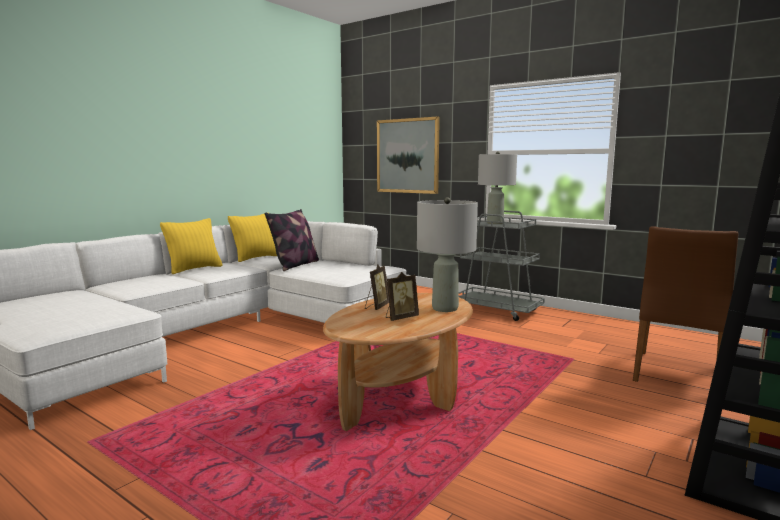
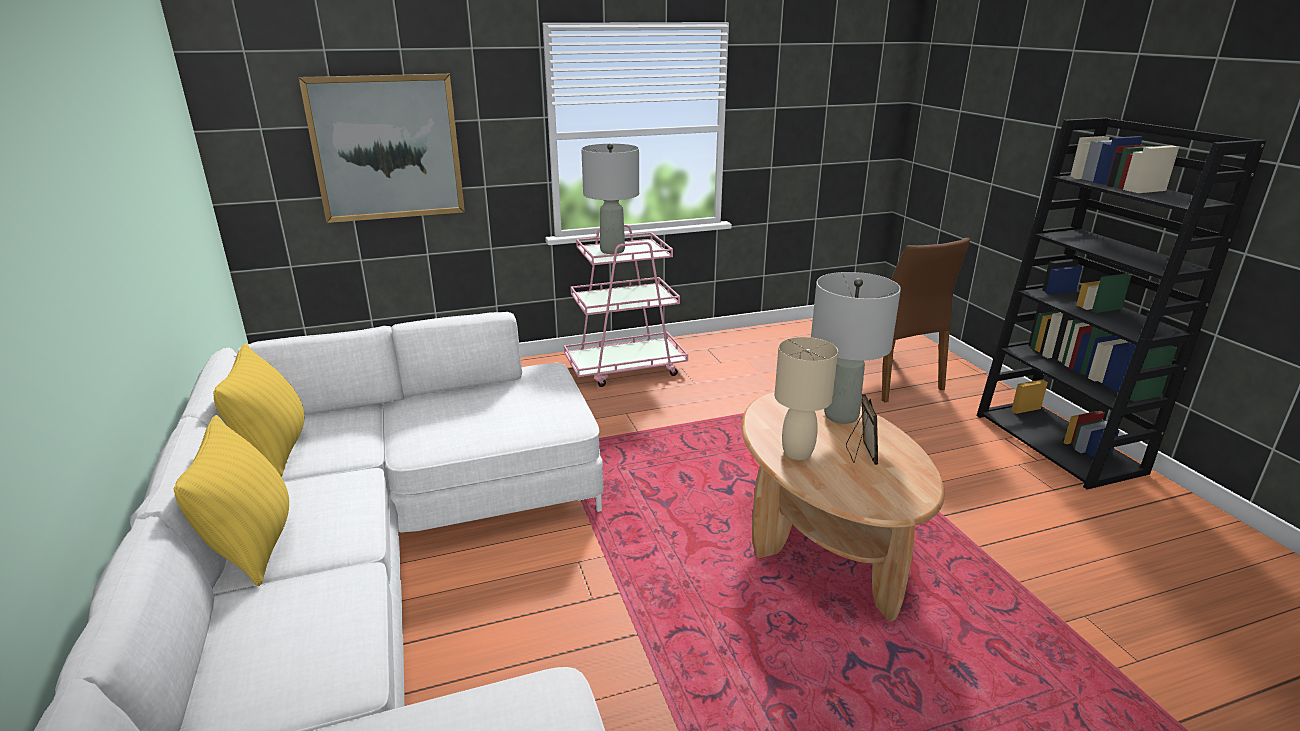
camera: 55 degrees left, 15 degrees up
pillow [265,209,319,271] -> none
picture frame [365,264,389,310] -> beige table lamp [775,337,838,460]
grey cart [459,210,545,321] -> pink cart [564,225,688,387]

